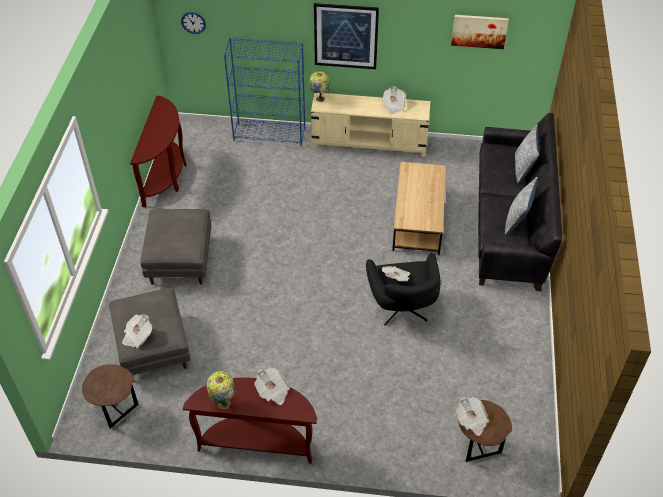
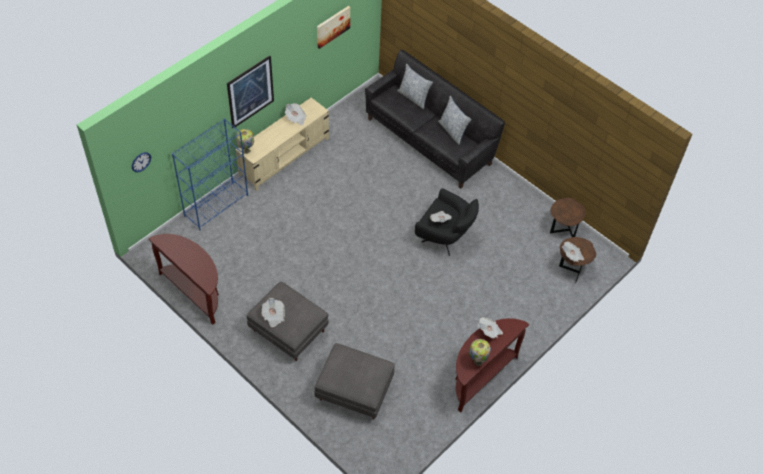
camera: 55 degrees left, 5 degrees up
brown side table [82,364,139,428] -> brown side table moved to [550,198,586,237]
newspaper [122,315,152,348] -> newspaper moved to [261,298,285,328]
brown coffee table [392,162,446,255] -> none

